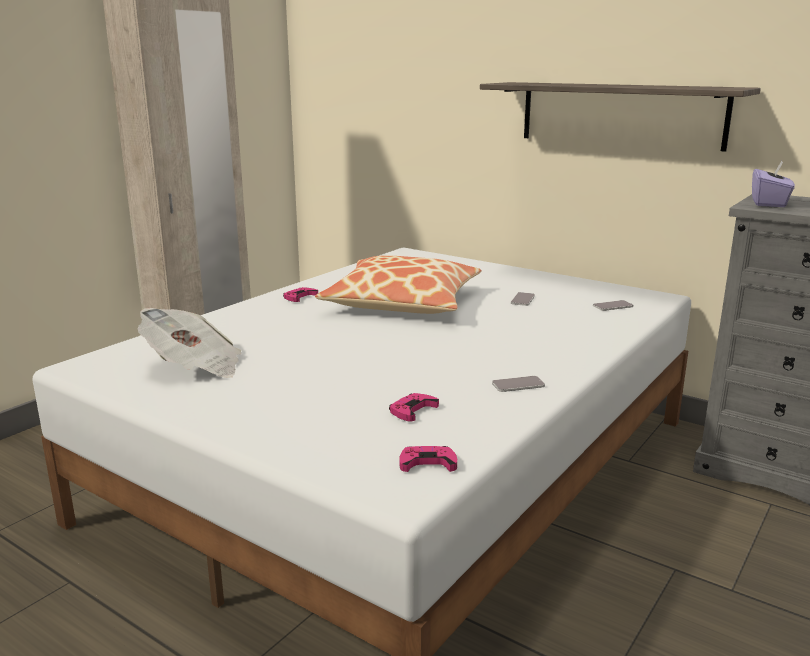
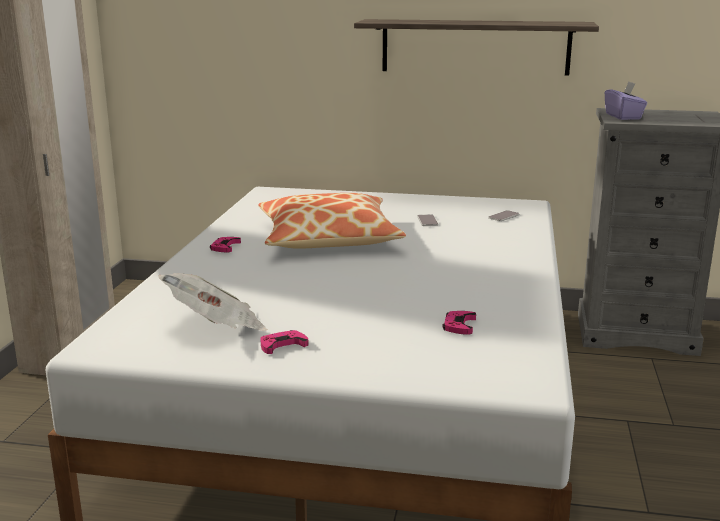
camera: 25 degrees left, 0 degrees up
pink game controller [399,446,457,472] -> pink game controller moved to [260,330,308,354]
phone [492,376,545,392] -> none

